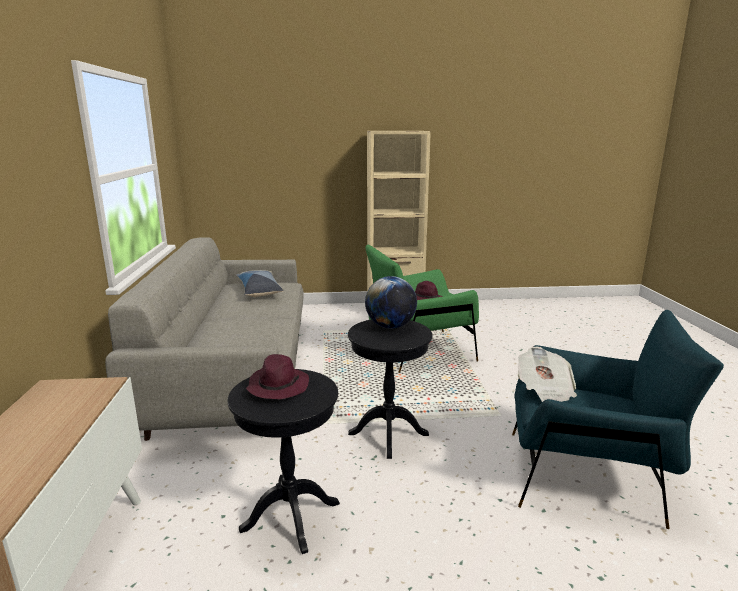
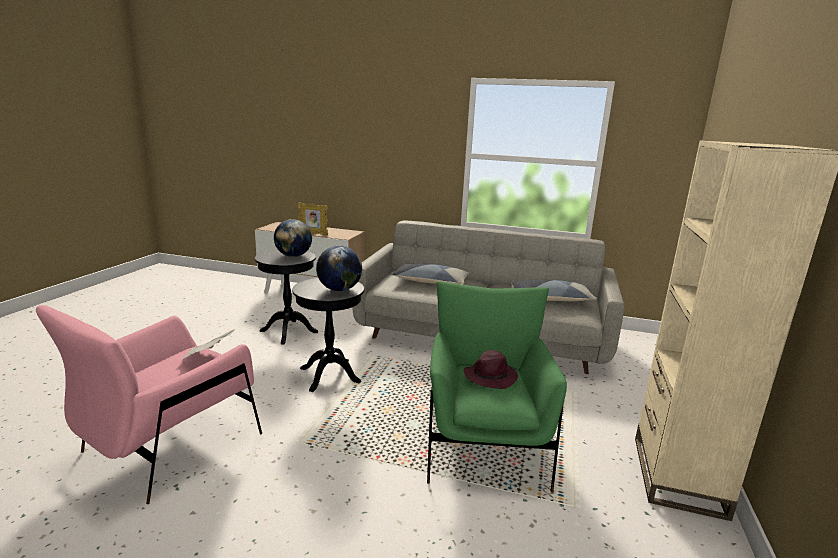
camera: 110 degrees right, 0 degrees up
purple hat [246,354,309,399] -> globe [274,219,312,257]
blue armchair [512,310,724,529] -> pink armchair [36,305,262,504]
none -> picture frame [297,203,328,236]
none -> pillow [391,263,469,284]

